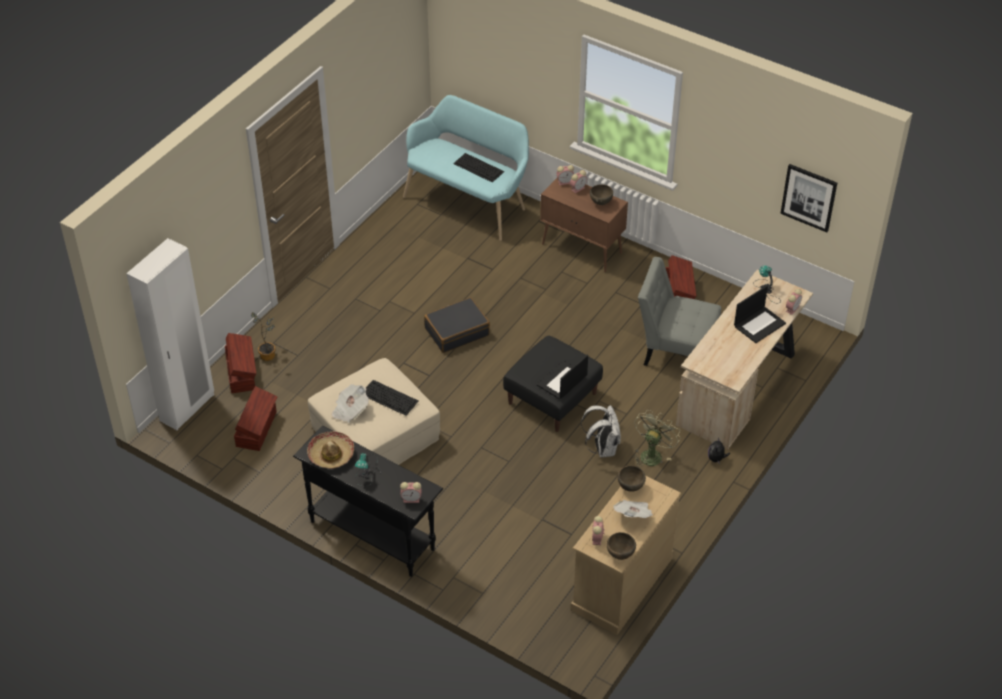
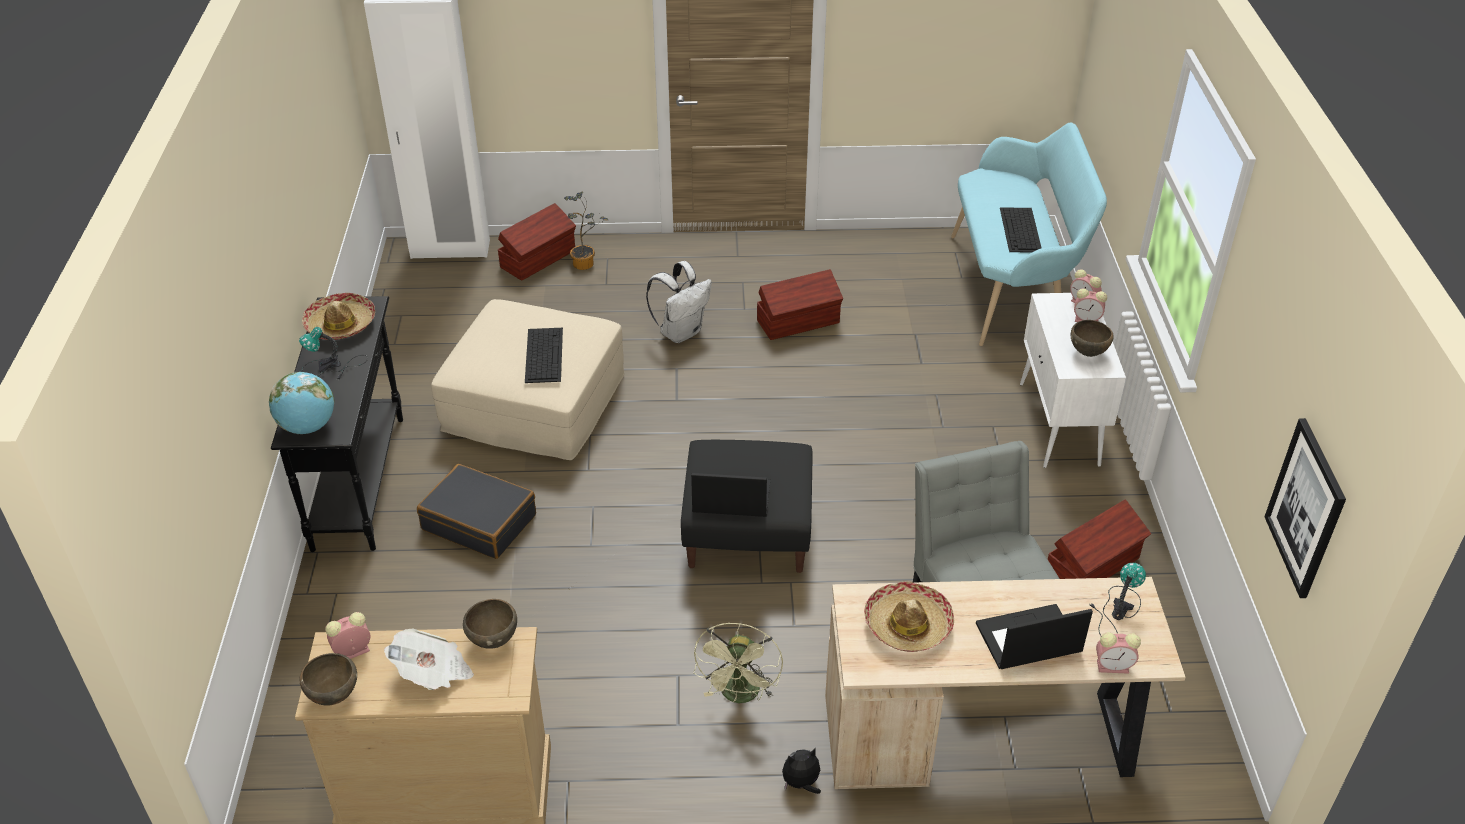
camera: 55 degrees right, 5 degrees down
brown storage box [234,386,277,451] -> brown storage box moved to [757,269,843,340]
newspaper [331,384,369,423] -> none
alarm clock [400,482,422,503] -> globe [269,372,335,434]
black suitcase [424,297,490,353] -> black suitcase moved to [417,464,536,559]
brown cabinet [540,178,628,272] -> white cabinet [1020,293,1126,468]
white backpack [581,405,621,457] -> white backpack moved to [646,261,712,343]
green fan [633,410,681,468] -> green fan turned 105 degrees clockwise [693,623,783,703]
laptop [734,285,786,343] -> laptop turned 150 degrees clockwise [976,604,1093,669]
none -> hat [864,582,954,652]

